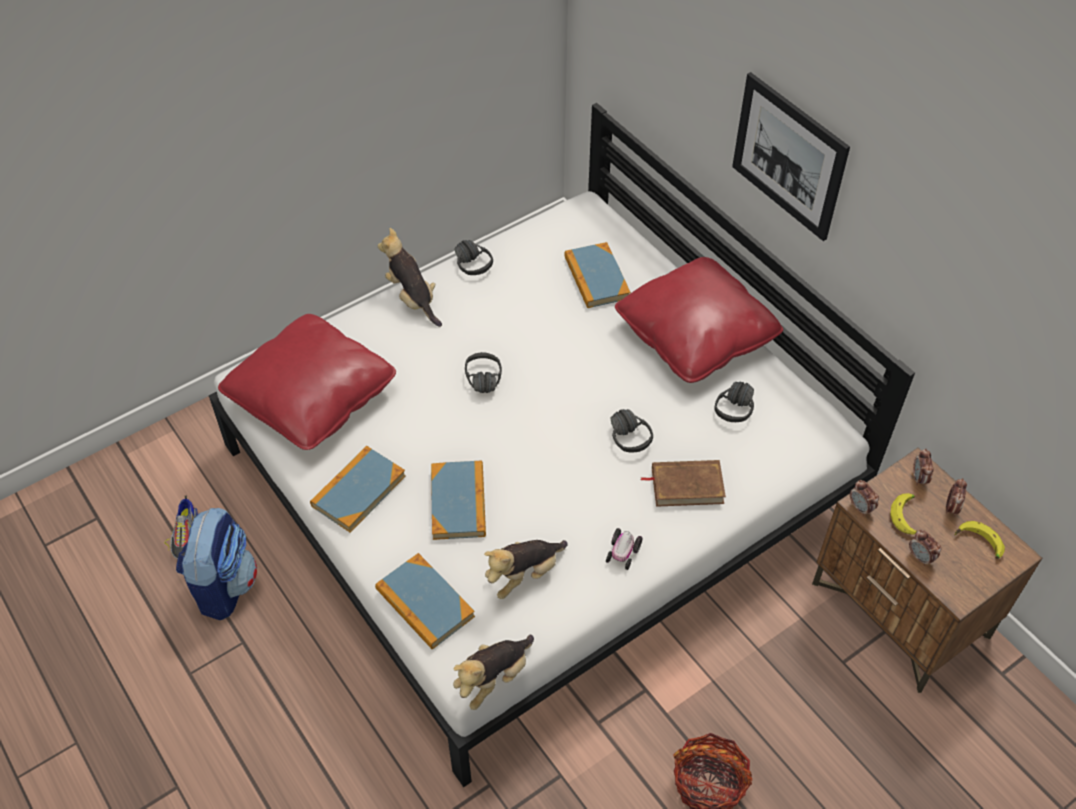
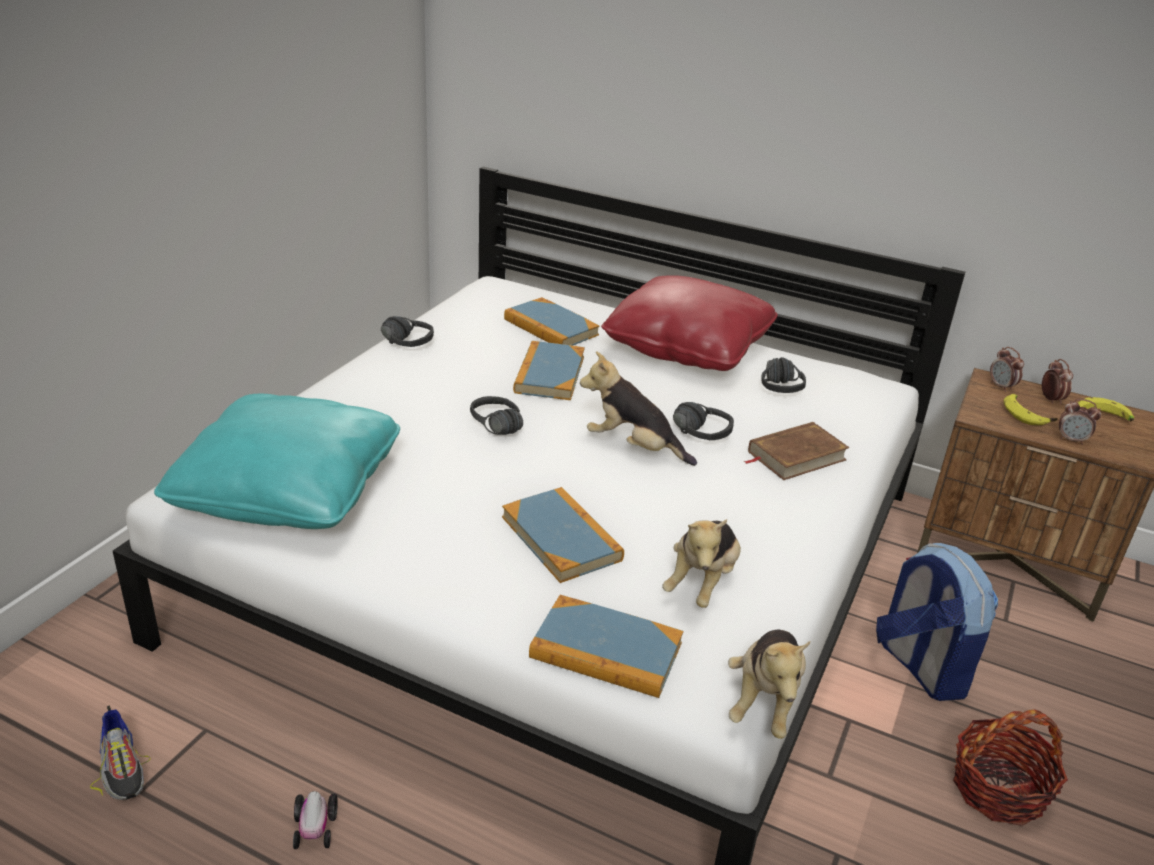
camera: 30 degrees left, 20 degrees down
backpack [176,508,257,620] -> backpack moved to [876,543,998,701]
red pillow [218,314,396,450] -> turquoise pillow [154,394,400,529]
book [310,446,406,533] -> book moved to [513,341,585,400]
plush toy [378,228,442,327] -> plush toy moved to [580,351,697,466]
toy car [606,528,643,570] -> toy car moved to [293,791,338,849]
picture [732,72,850,241] -> none
alarm clock [850,480,879,516] -> none

